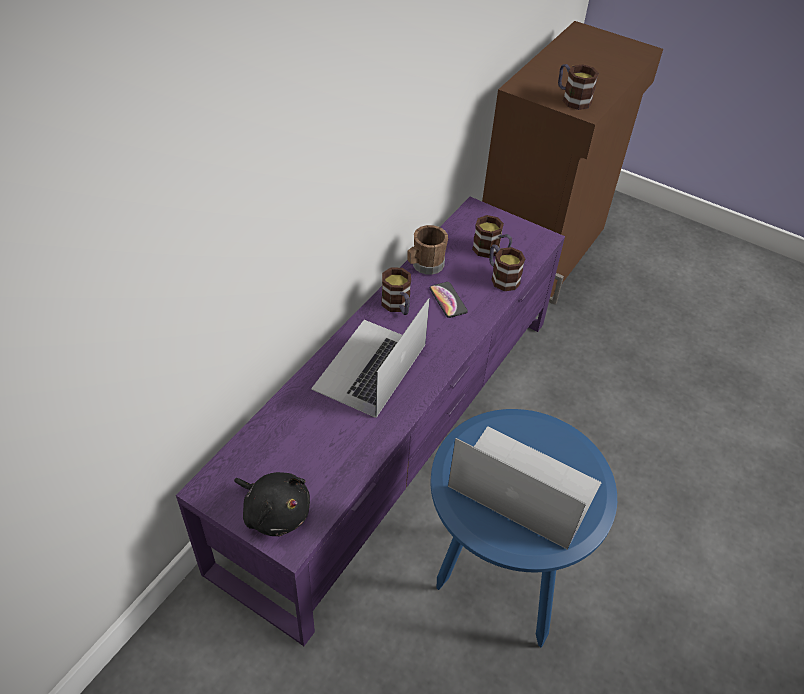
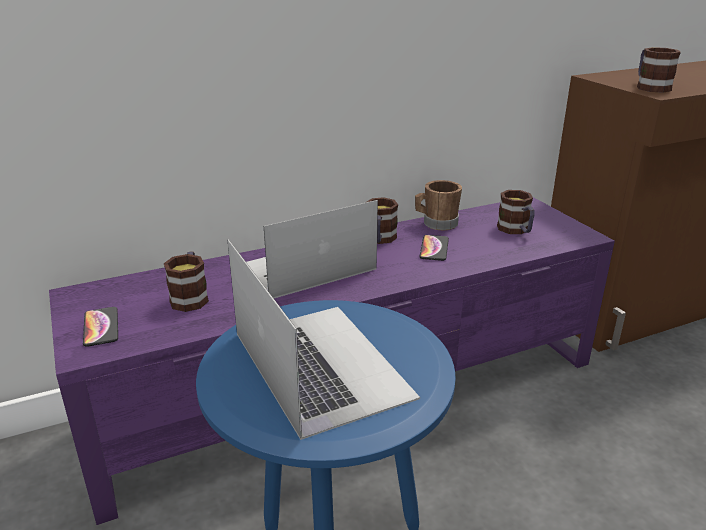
camera: 35 degrees right, 20 degrees down
black plush toy [234,472,310,536] -> phone [83,307,118,347]
mug [489,244,525,291] -> mug moved to [164,251,209,312]

